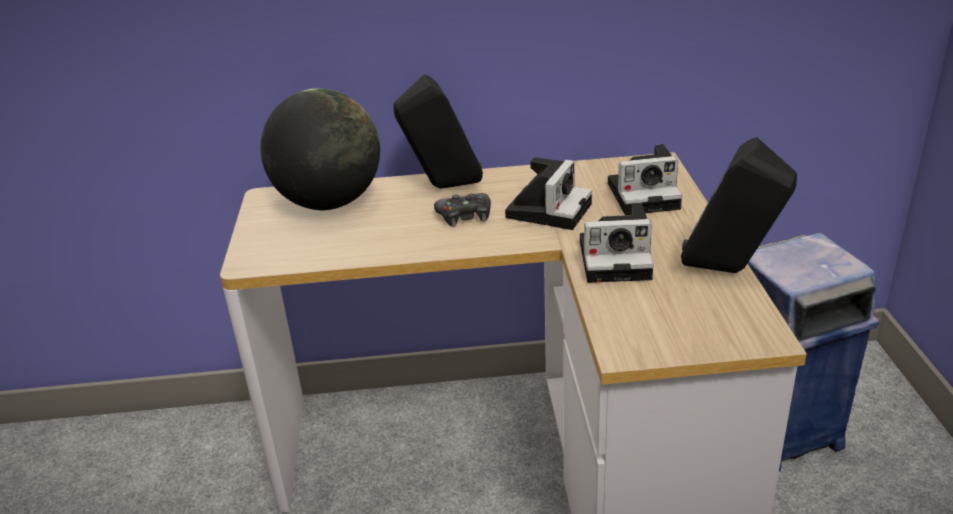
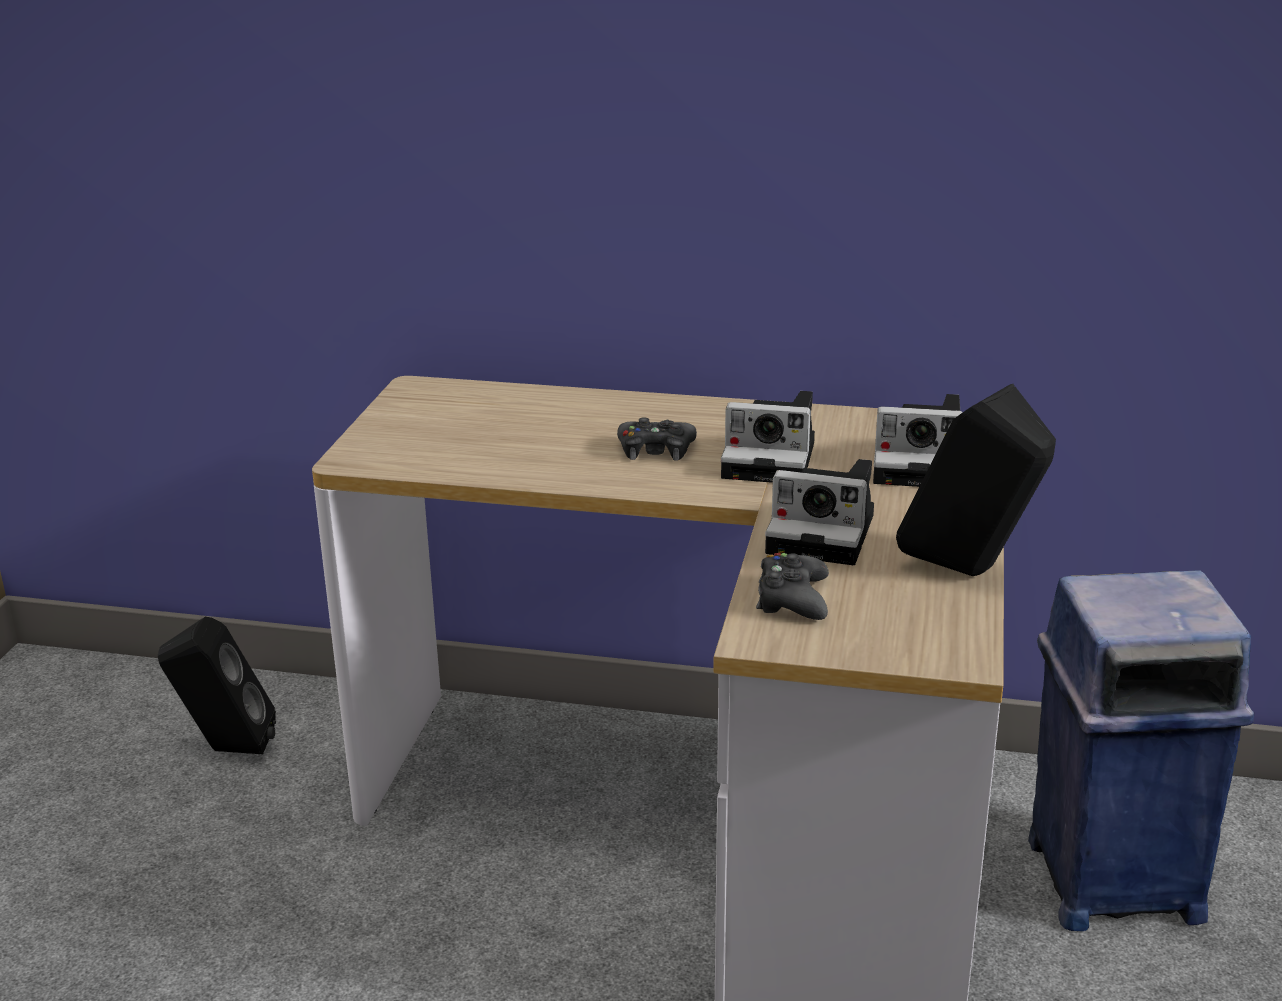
camera: 15 degrees right, 5 degrees down
globe [260,88,380,210] -> none
black speaker [394,74,483,189] -> black speaker moved to [158,617,276,754]
camera [505,157,592,230] -> camera turned 60 degrees clockwise [721,391,815,483]
none -> black game controller [756,553,829,620]

